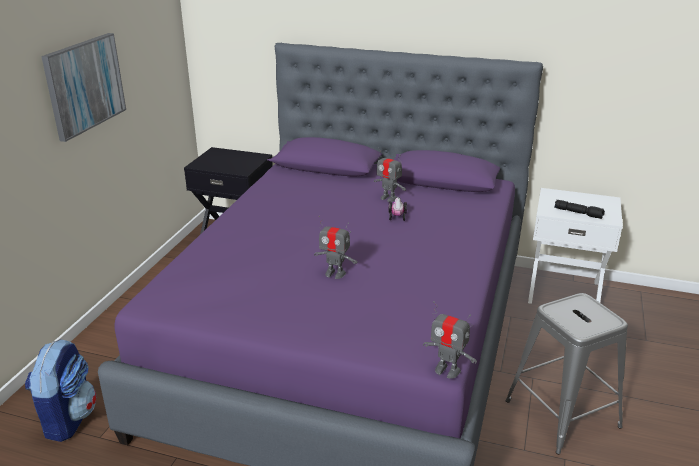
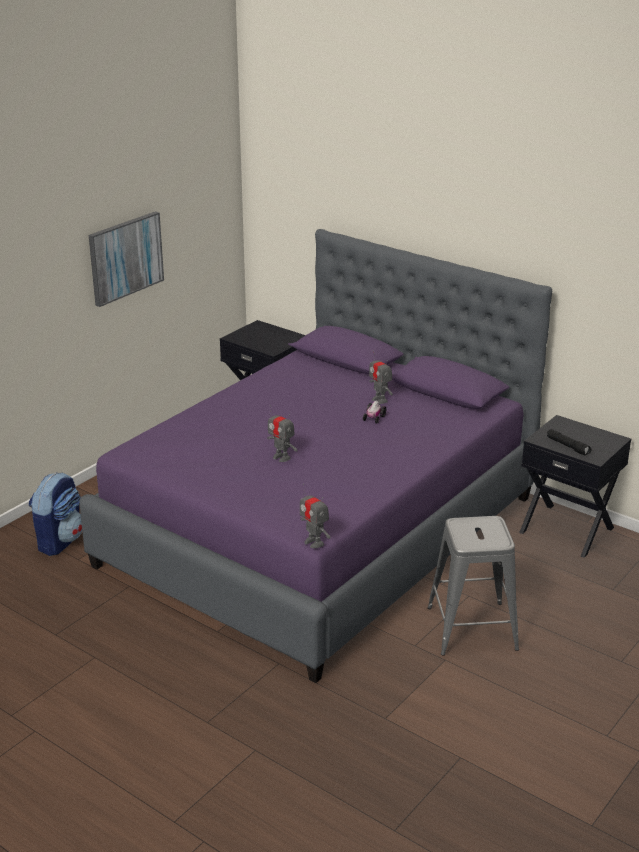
camera: 20 degrees right, 0 degrees up
white nightstand [528,188,623,304] -> black nightstand [519,415,631,558]

